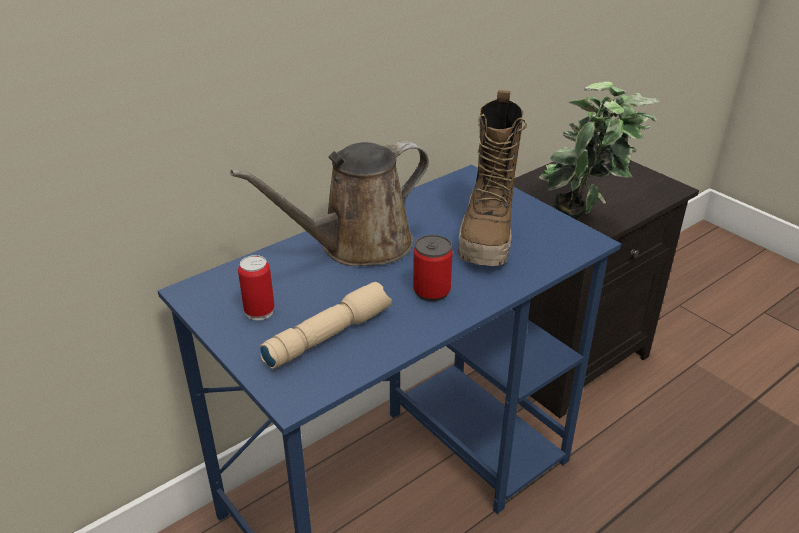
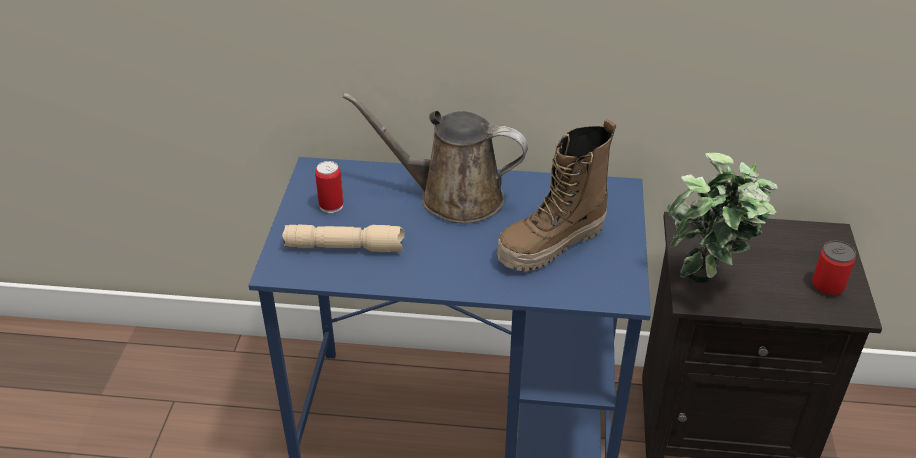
camera: 45 degrees right, 5 degrees up
can [413,235,453,301] -> can moved to [812,241,856,296]

